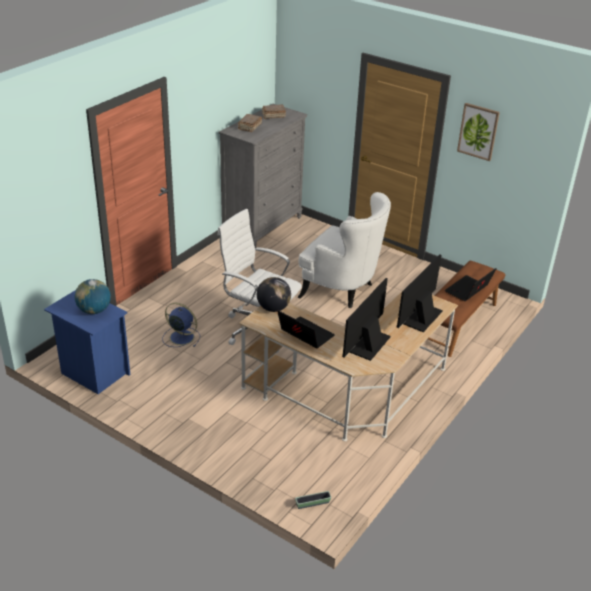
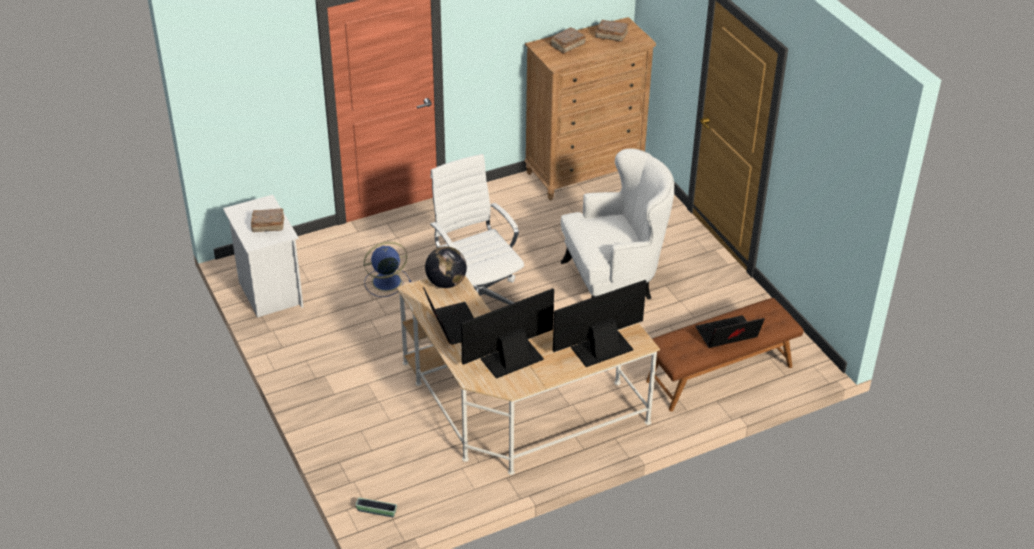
camera: 30 degrees right, 5 degrees up
blue nightstand [44,290,130,394] -> white nightstand [223,195,304,318]
globe [75,279,111,314] -> brown book [251,209,284,232]
blue fan [163,303,200,347] -> blue fan turned 75 degrees counterclockwise [364,242,411,297]
grey dresser [219,104,307,249] -> brown dresser [524,17,656,200]
white armchair [298,192,391,308] -> white armchair turned 75 degrees counterclockwise [561,148,674,299]
picture [457,103,500,161] -> none

